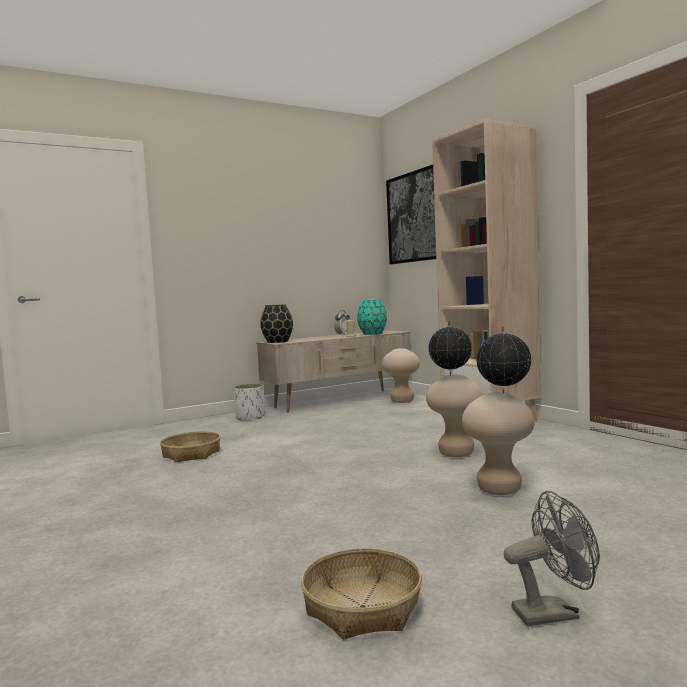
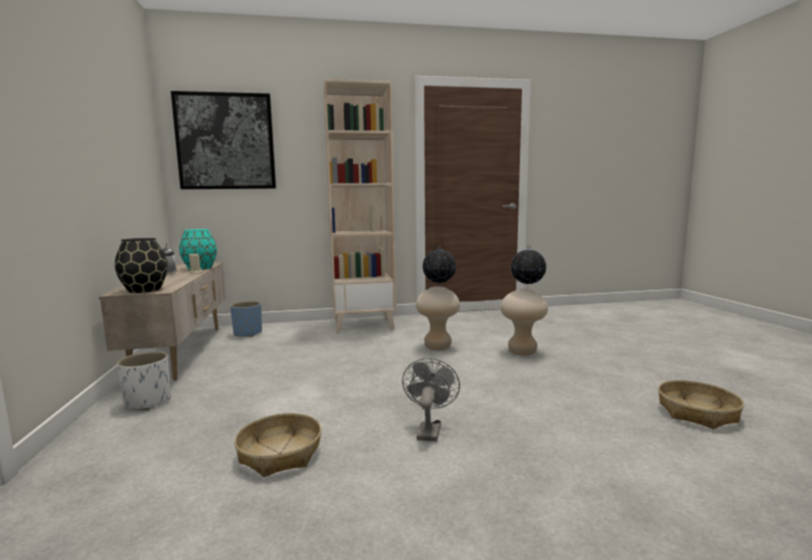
camera: 70 degrees left, 5 degrees up
beige stool [382,348,420,403] -> blue planter [230,301,262,337]
grey fan [504,491,600,626] -> grey fan moved to [402,358,460,442]

